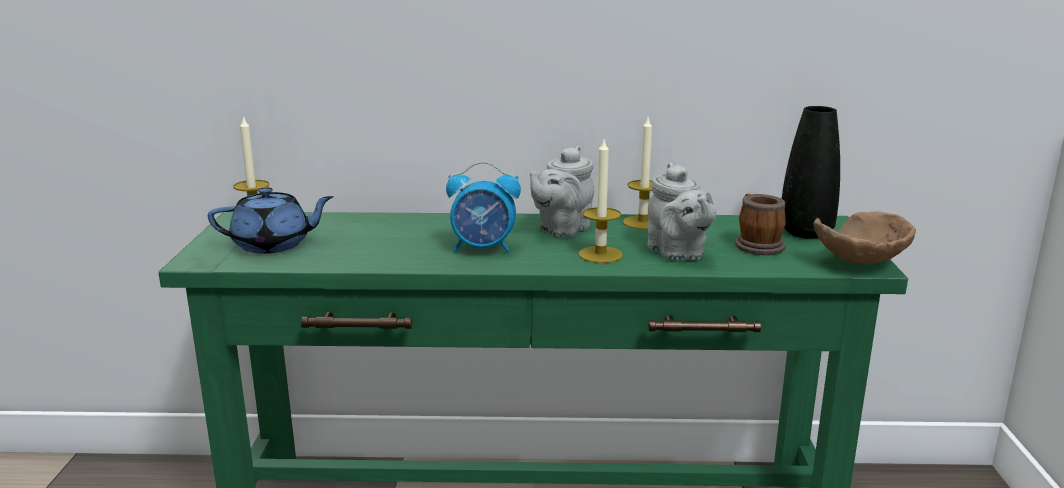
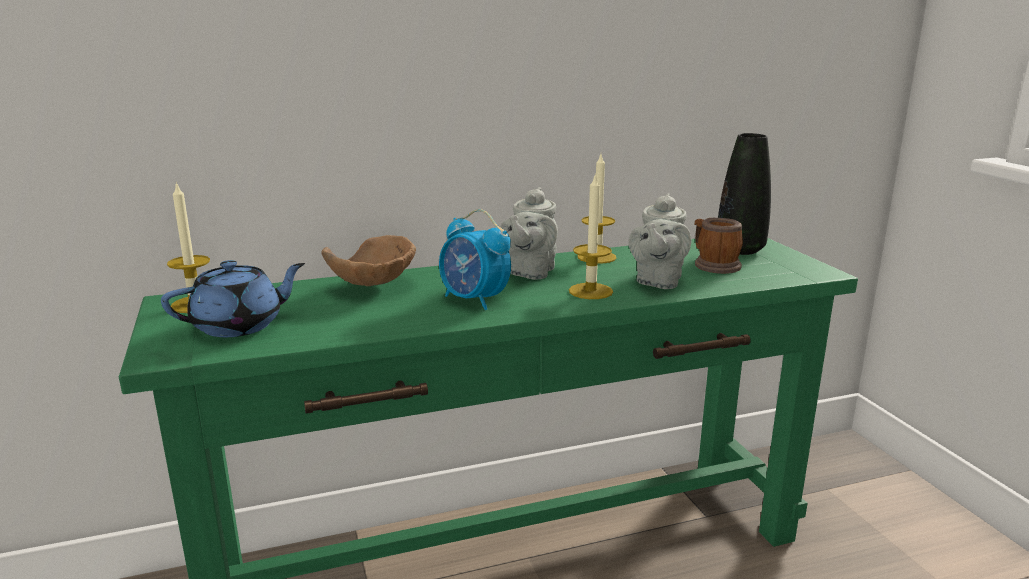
camera: 20 degrees left, 0 degrees up
alarm clock [446,161,521,254] -> alarm clock turned 60 degrees clockwise [439,209,511,310]
grey teapot [648,162,716,260] -> grey teapot turned 60 degrees clockwise [629,194,691,289]
brown bowl [813,212,916,264] -> brown bowl moved to [321,235,416,286]

